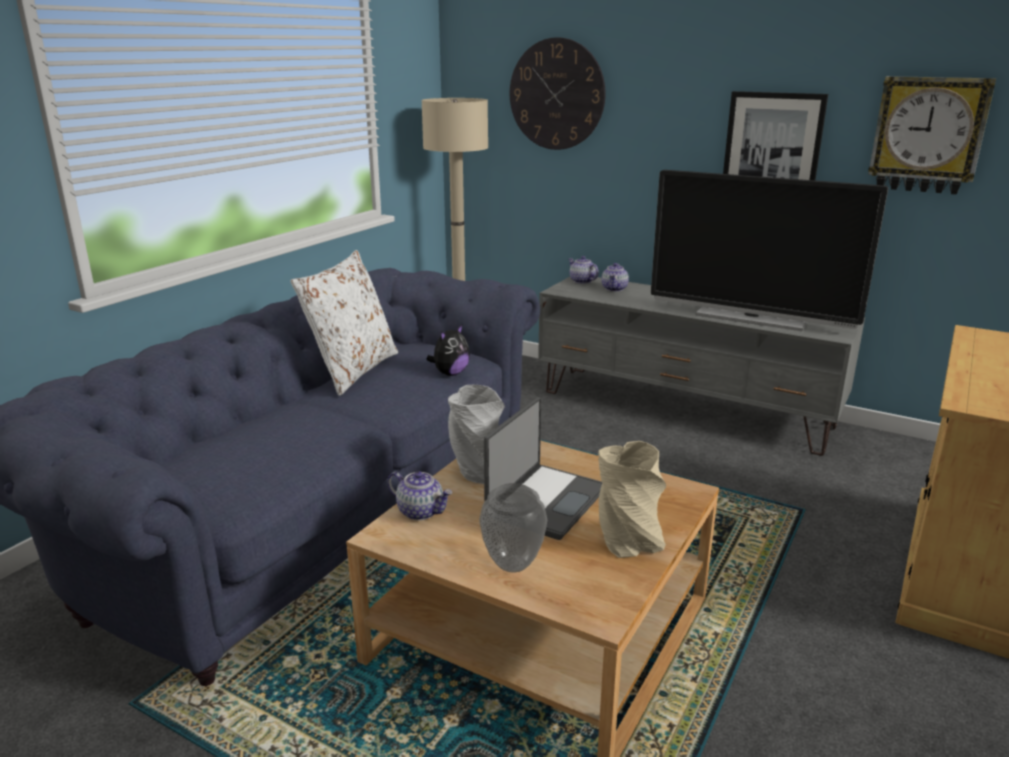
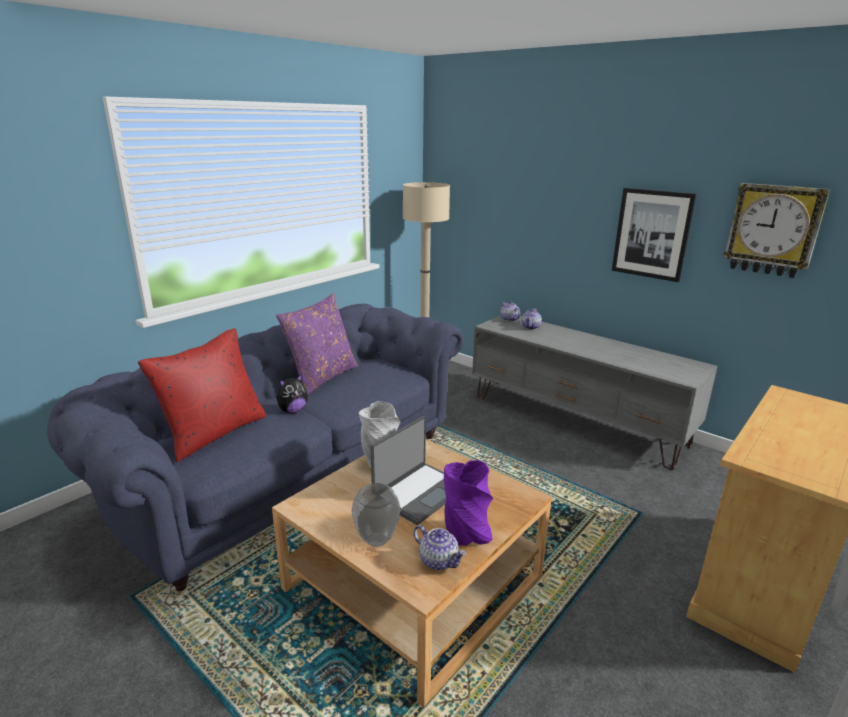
camera: 10 degrees right, 0 degrees up
white pillow [290,250,398,396] -> purple pillow [276,293,358,395]
teapot [387,471,452,520] -> teapot moved to [414,525,466,571]
plush toy [426,325,470,376] -> plush toy moved to [276,374,308,413]
wall clock [510,37,606,150] -> none
beige vase [598,441,666,558] -> purple vase [444,460,493,545]
television [651,170,888,331] -> none
none -> red pillow [138,328,266,462]

